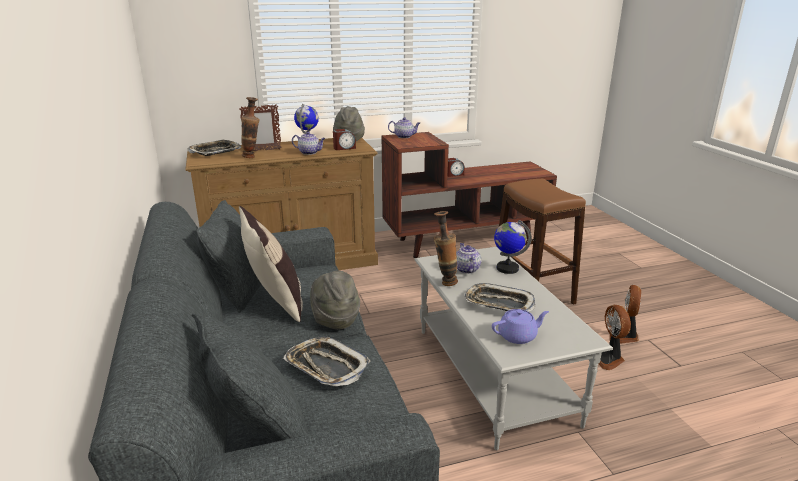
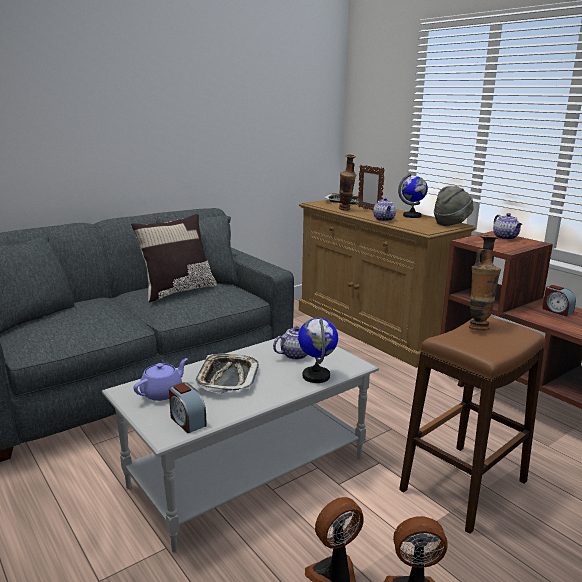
camera: 70 degrees right, 5 degrees down
tray [283,337,370,386] -> none
grey hat [310,270,360,329] -> none
alarm clock [333,129,356,150] -> alarm clock moved to [169,382,207,433]
vase [433,211,458,286] -> vase moved to [469,235,501,331]
purple teapot [492,309,549,344] -> purple teapot turned 105 degrees counterclockwise [134,358,188,401]

